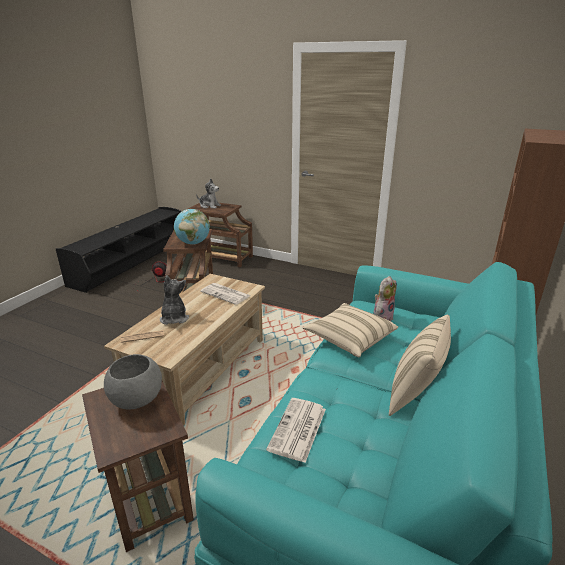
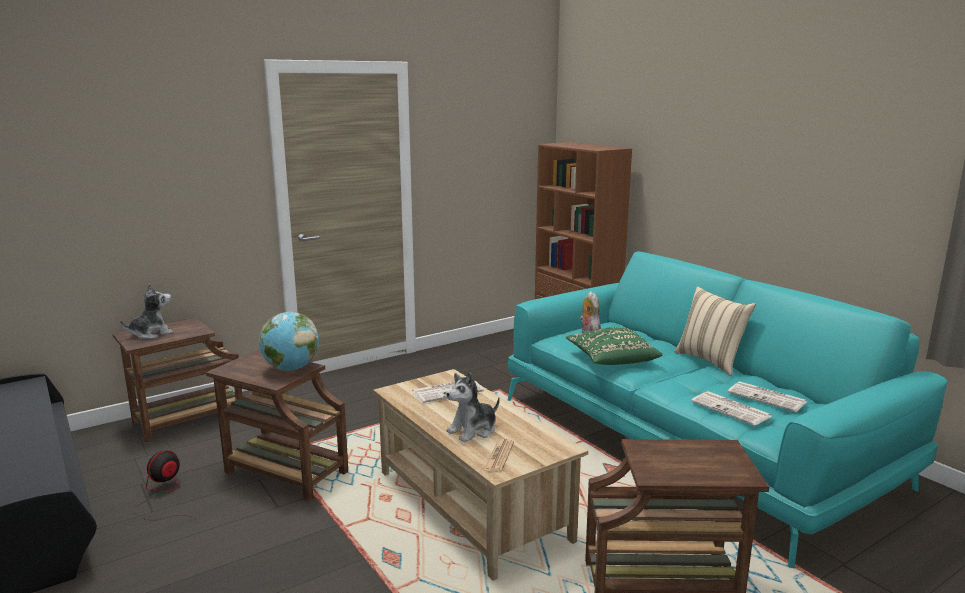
camera: 60 degrees left, 10 degrees down
grey bowl [104,354,162,410] -> none
plush toy [160,275,189,325] -> plush toy turned 60 degrees counterclockwise [446,372,500,442]
beige pillow [303,303,398,357] -> green pillow [566,327,662,365]
none -> newspaper [728,381,807,412]

